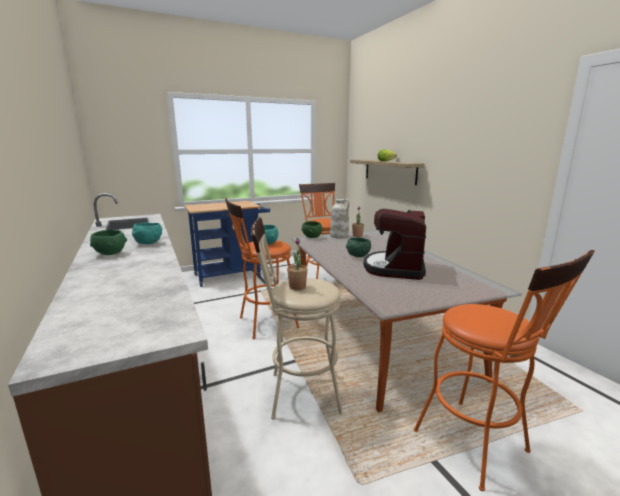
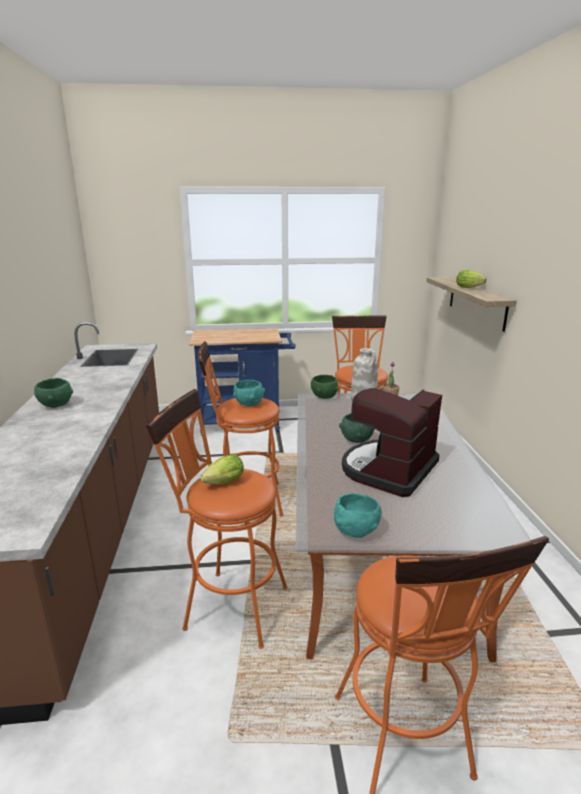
camera: 20 degrees right, 5 degrees up
turquoise bowl [132,223,162,244] -> turquoise bowl moved to [334,493,382,538]
beige stool [251,217,343,420] -> orange stool [146,389,288,649]
potted plant [287,238,308,290] -> lettuce [200,454,244,484]

